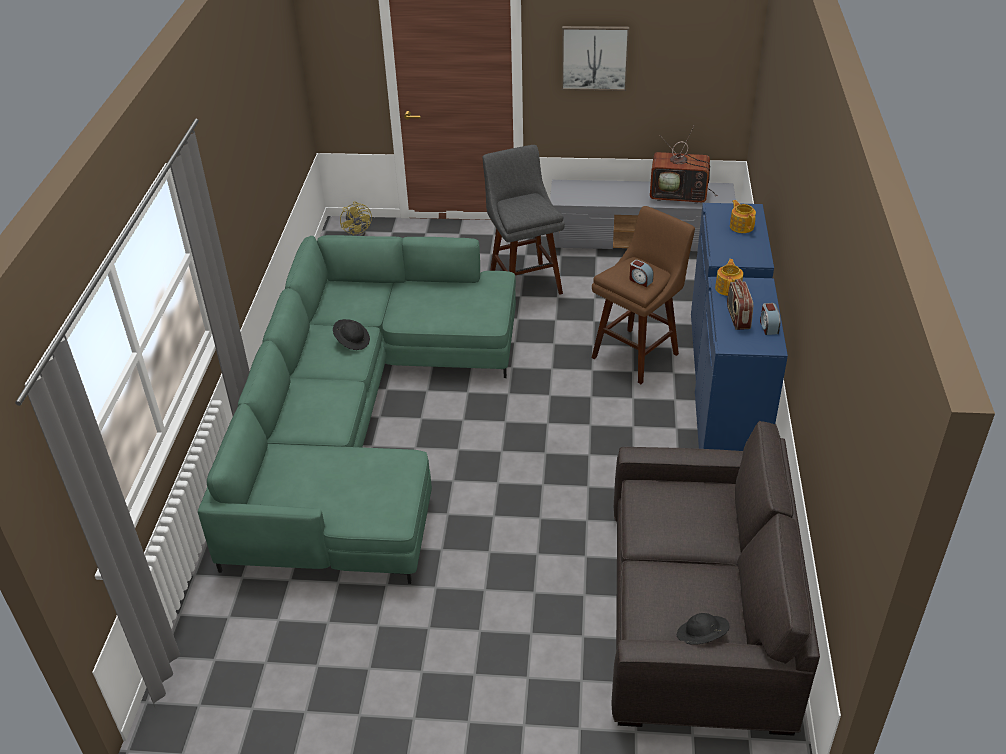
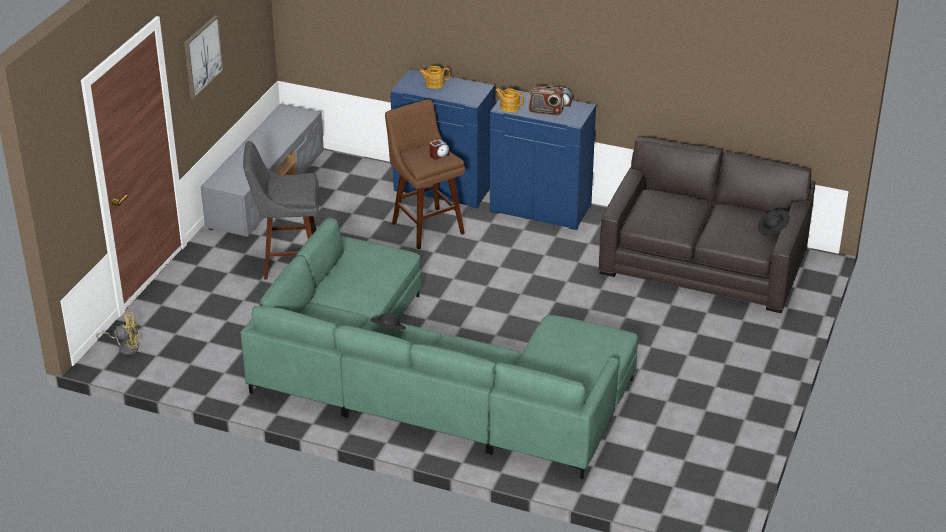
camera: 75 degrees left, 5 degrees down
television [650,126,718,204] -> none

